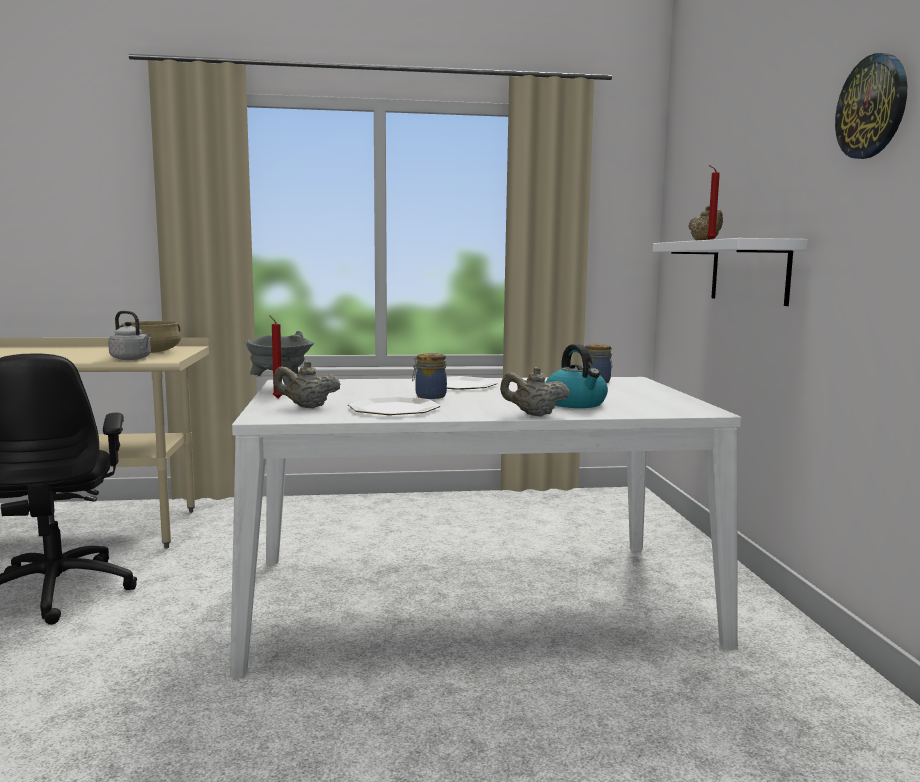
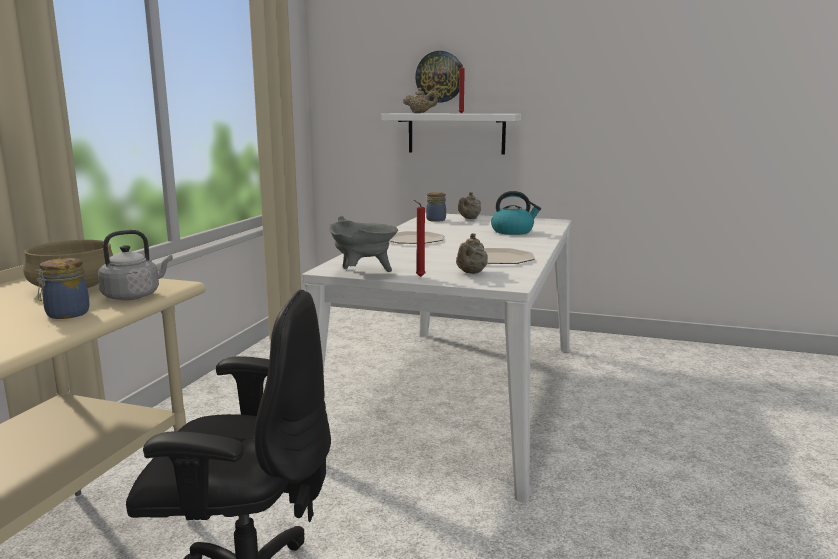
camera: 65 degrees left, 5 degrees up
jar [412,353,447,399] -> jar moved to [35,258,90,319]
beige teapot [500,367,570,416] -> beige teapot moved to [458,192,481,219]
wall clock [835,53,907,159] -> wall clock moved to [415,51,462,103]

